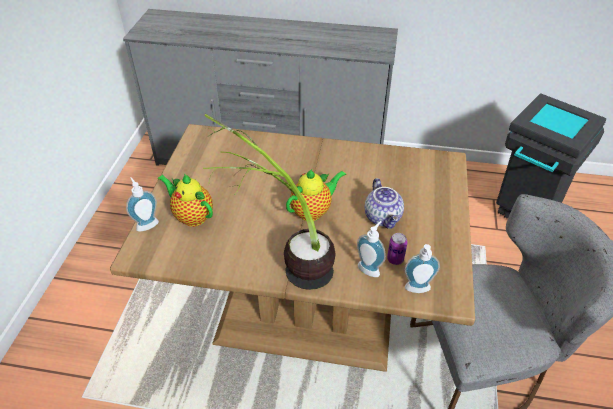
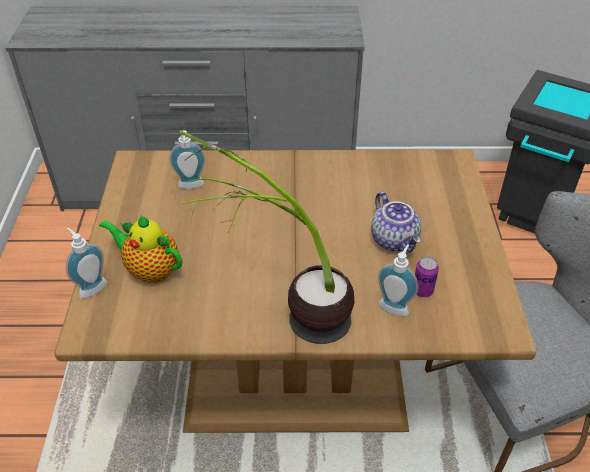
camera: 10 degrees left, 0 degrees up
teapot [286,169,346,221] -> none
soap dispenser [405,244,440,293] -> soap dispenser moved to [169,130,205,189]

